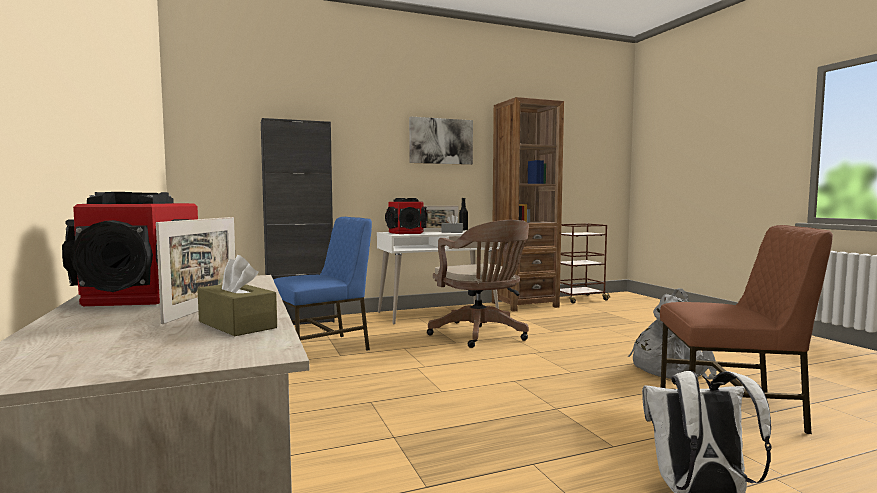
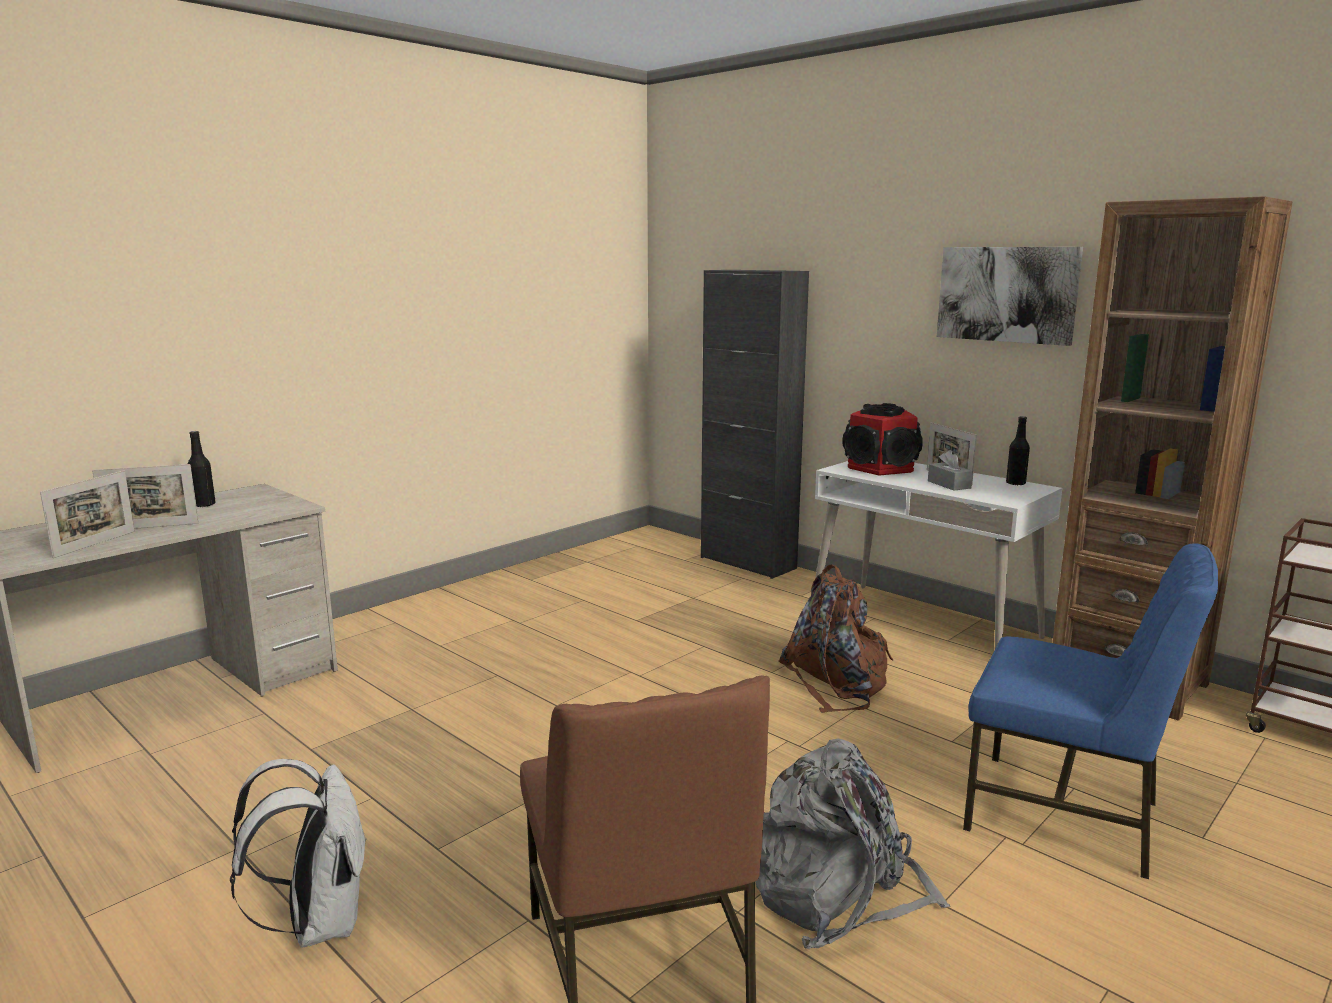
camera: 65 degrees right, 10 degrees up
speaker [62,192,198,306] -> black bottle [187,431,216,507]
brown tissue box [197,255,277,336] -> picture frame [40,470,135,558]
blue chair [273,217,372,351] -> blue chair moved to [963,543,1218,879]
brown office chair [427,220,529,348] -> brown backpack [779,564,894,713]

